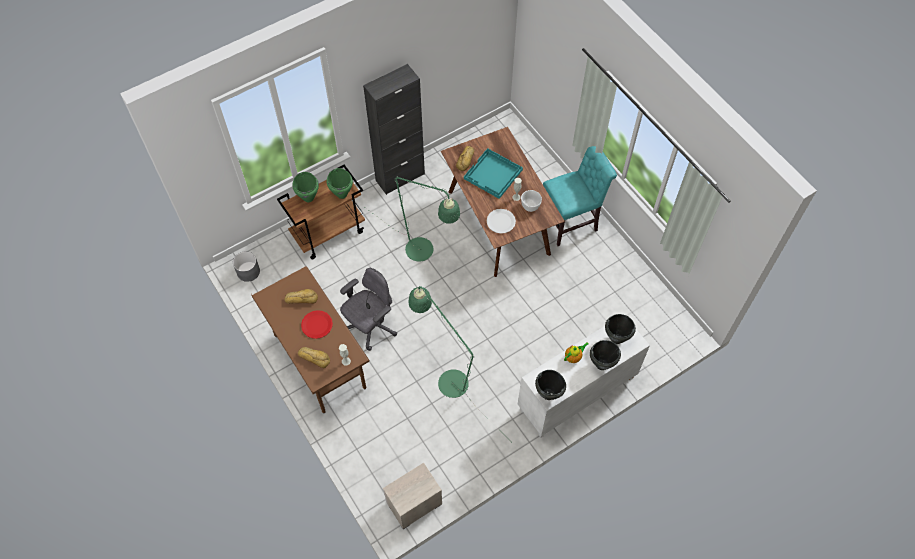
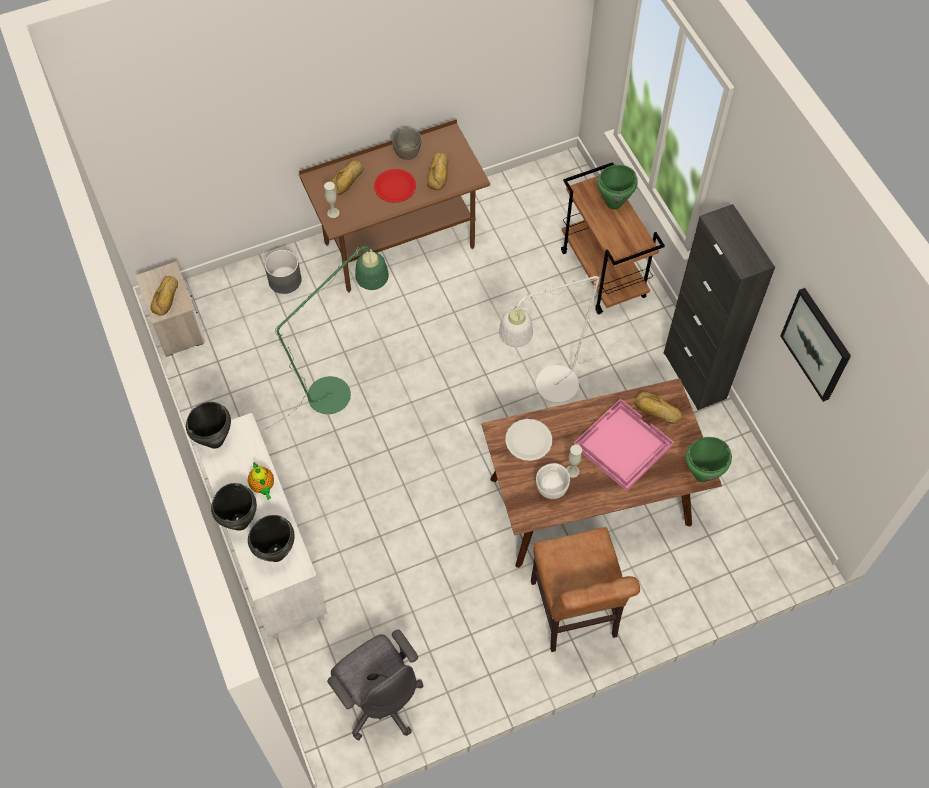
camera: 100 degrees right, 0 degrees up
grey planter [233,251,260,282] -> grey planter moved to [264,250,302,294]
green cooking pot [327,168,353,199] -> green cooking pot moved to [685,437,732,482]
grey office chair [340,268,398,351] -> grey office chair moved to [327,630,423,740]
green floor lamp [366,177,460,261] -> white floor lamp [499,276,645,403]
turquoise tray [464,148,523,199] -> pink tray [573,399,674,491]
turquoise chair [543,146,617,246] -> brown chair [531,527,640,652]
none -> bread [150,276,178,316]
none -> grey bowl [392,128,421,160]
none -> picture [780,288,851,402]

